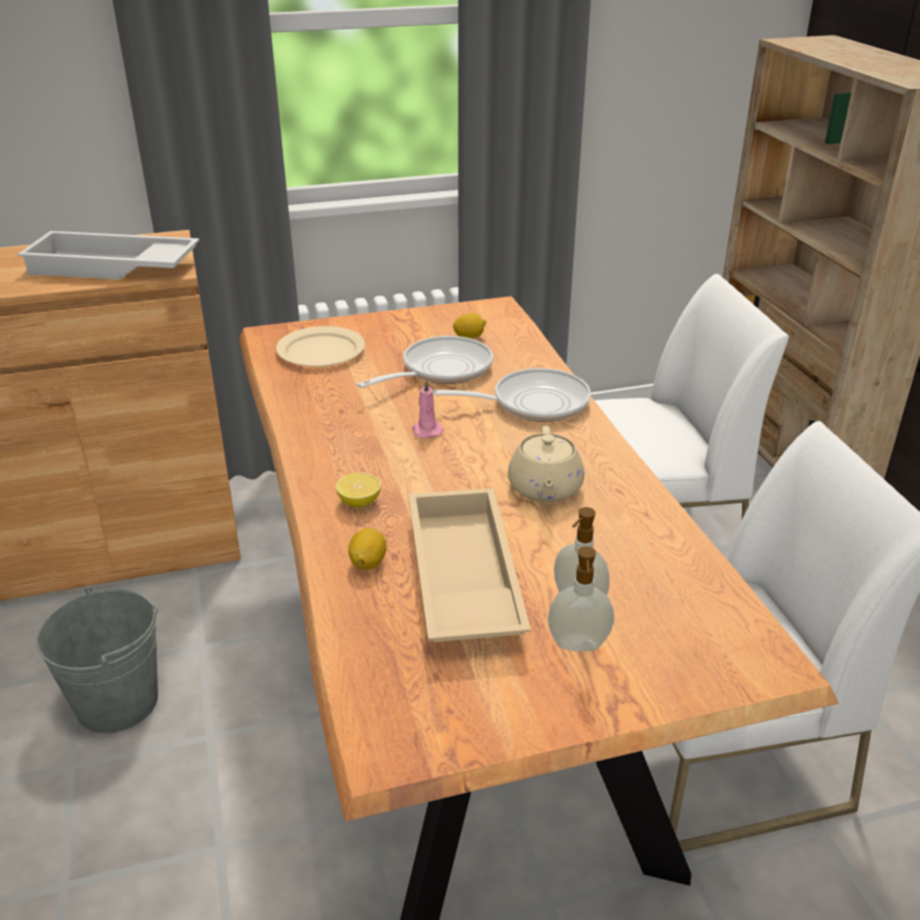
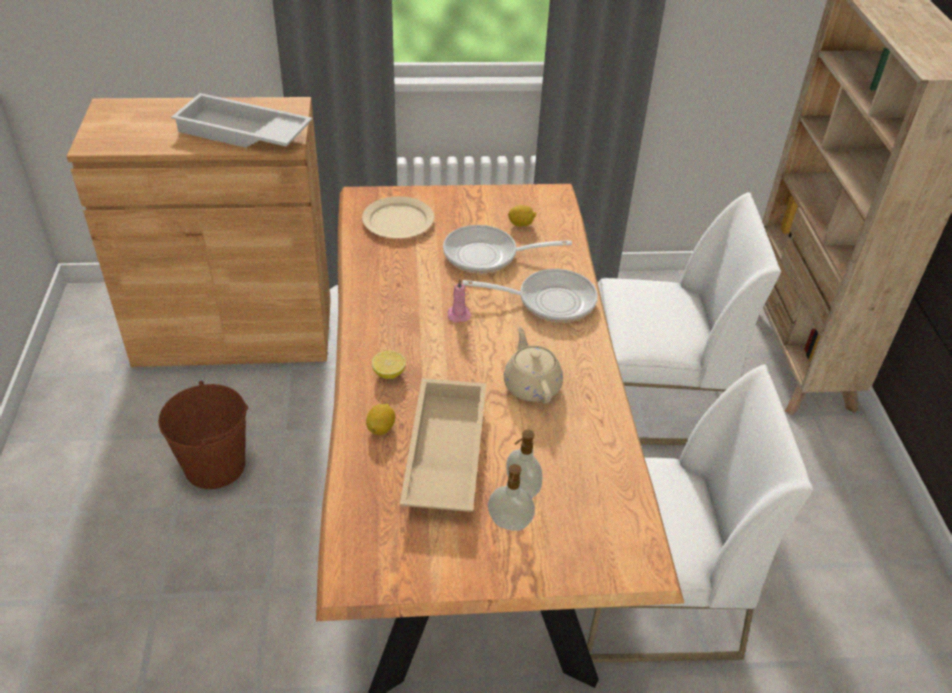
camera: 10 degrees right, 10 degrees up
grey bucket [36,588,158,733] -> brown bucket [158,381,248,489]
frying pan [357,336,493,388] -> frying pan turned 150 degrees counterclockwise [443,225,572,273]
beige teapot [508,426,584,502] -> beige teapot turned 150 degrees clockwise [504,327,563,404]

